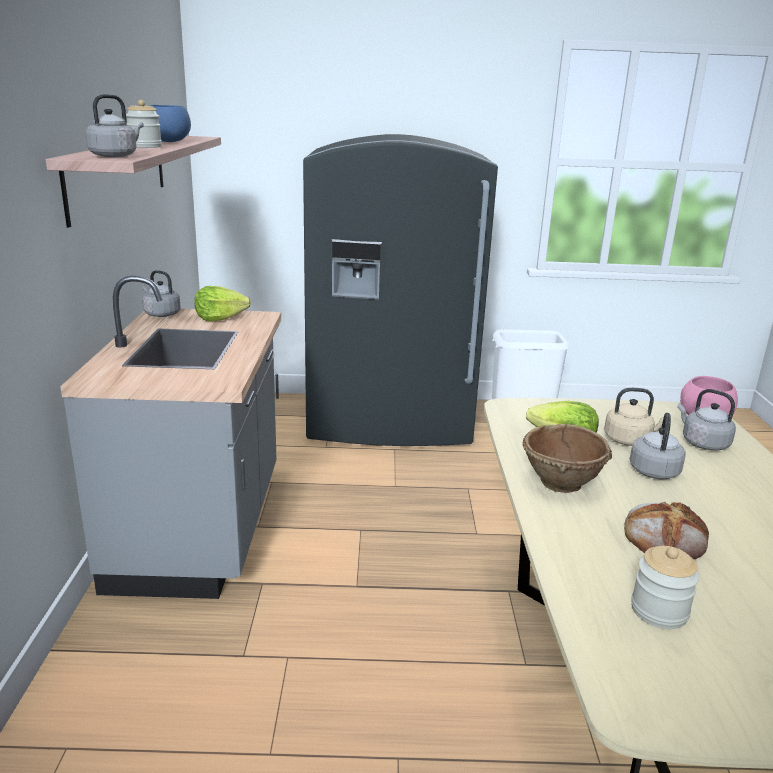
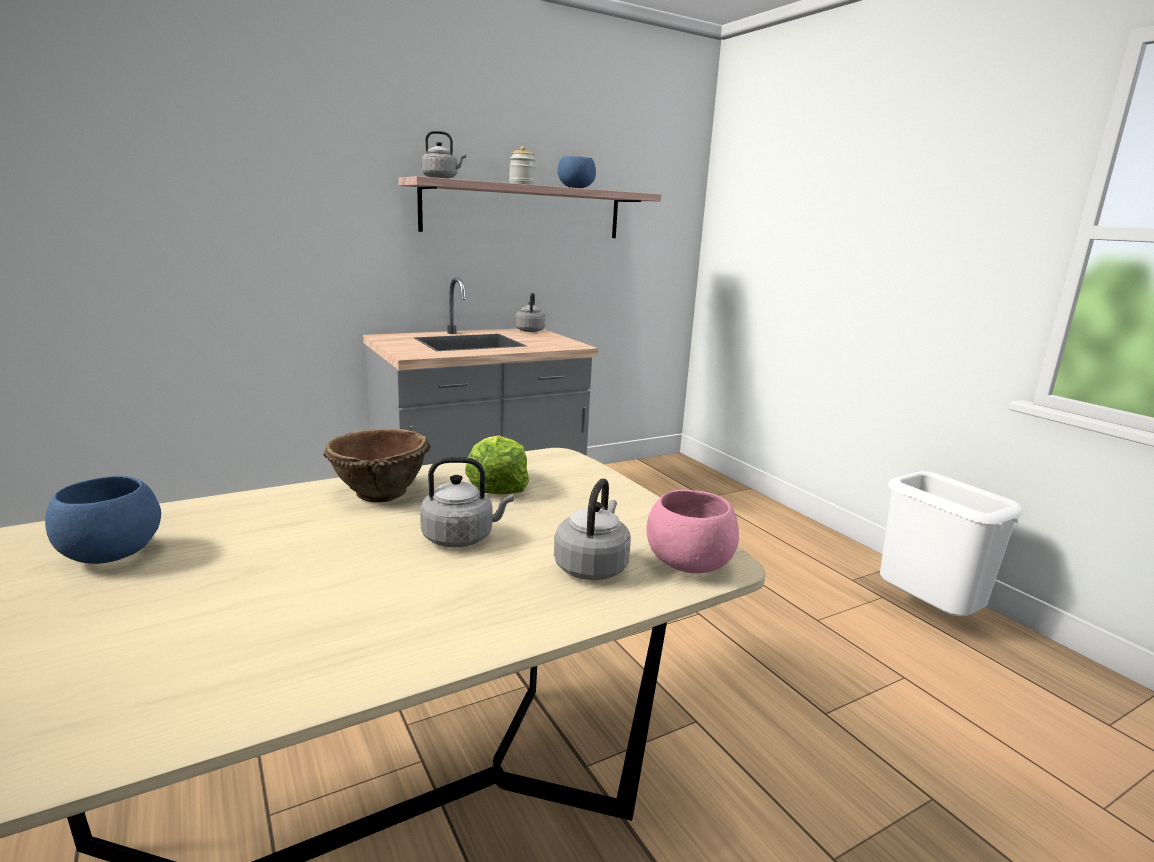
camera: 60 degrees right, 5 degrees down
lettuce [194,286,251,321] -> none
grey fridge [303,134,498,446] -> none
beige kettle [604,388,664,446] -> none
bread [624,502,709,559] -> none
jar [631,546,699,629] -> blue bowl [45,476,161,564]

